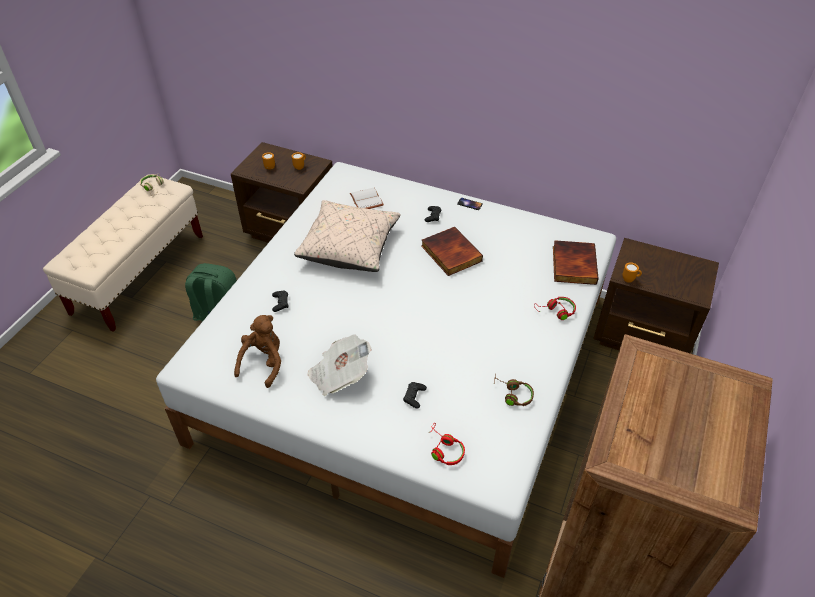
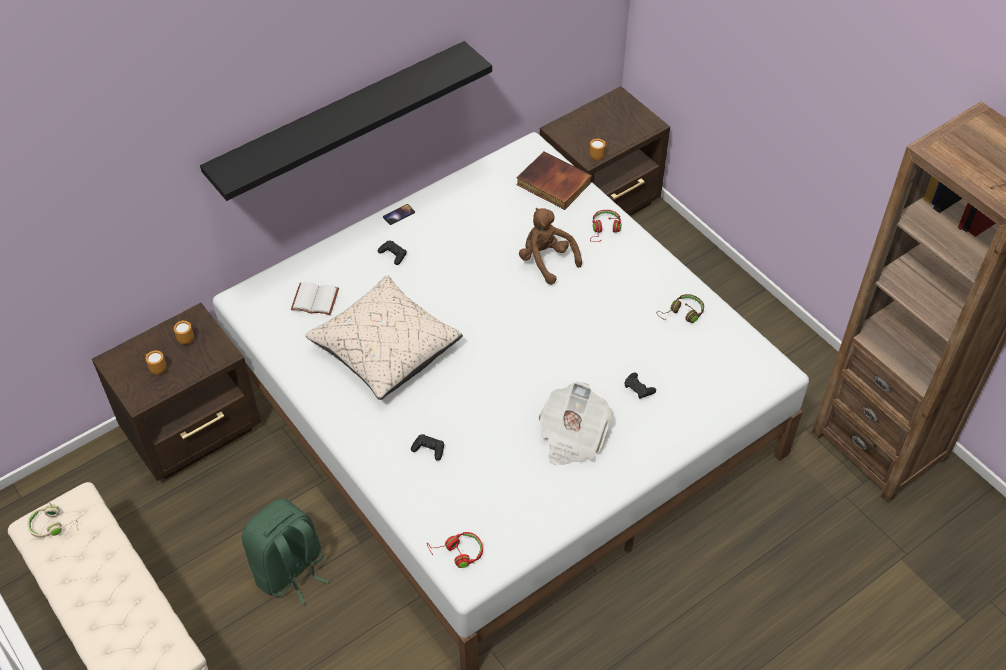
camera: 60 degrees left, 5 degrees up
brown plush toy [234,315,281,388] -> brown plush toy moved to [519,208,582,285]
book [421,227,483,276] -> none
red headphones [429,423,465,465] -> red headphones moved to [427,532,483,568]
none -> black shelf [200,41,492,201]

